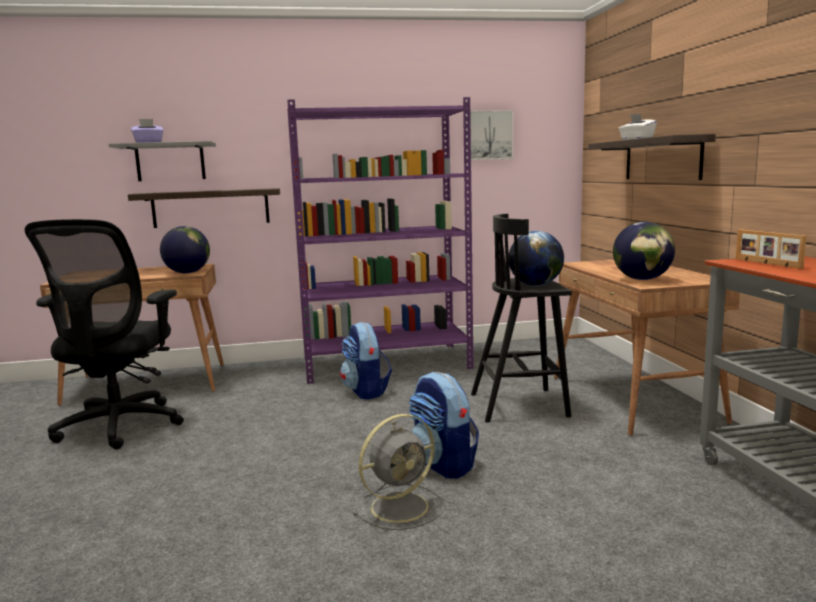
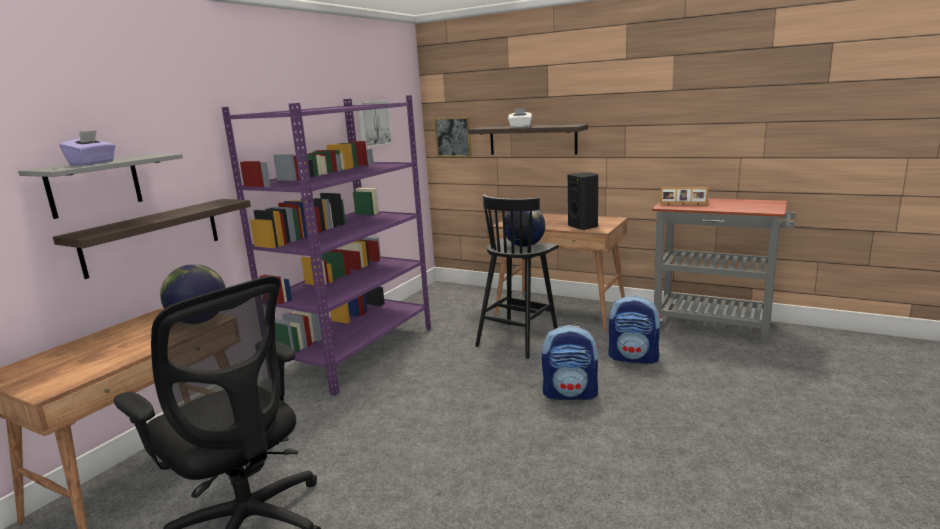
camera: 50 degrees left, 5 degrees up
backpack [340,322,392,400] -> backpack moved to [609,295,662,364]
grey fan [352,414,444,530] -> none
globe [613,222,675,280] -> black speaker [568,172,598,230]
none -> picture [435,117,472,157]

